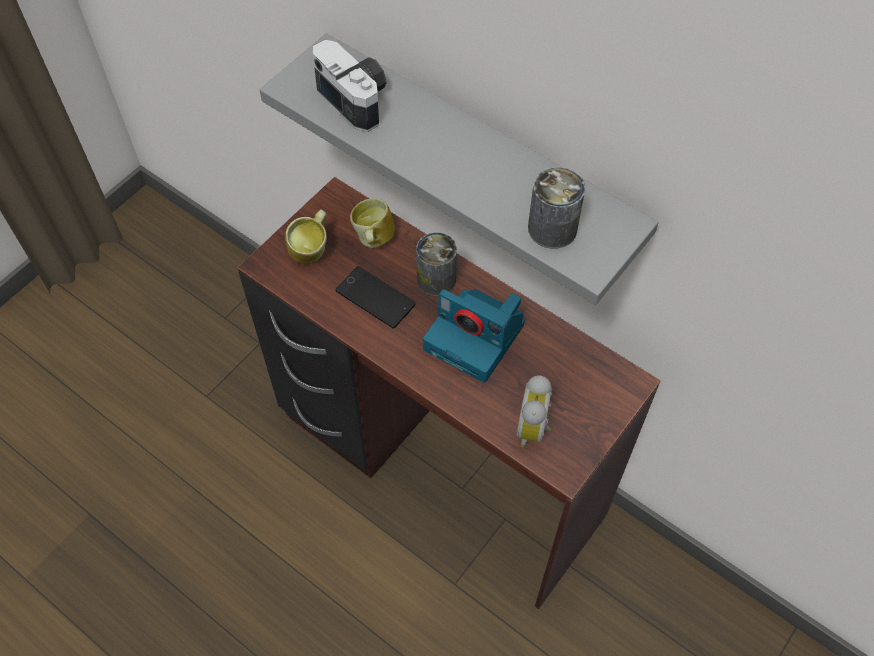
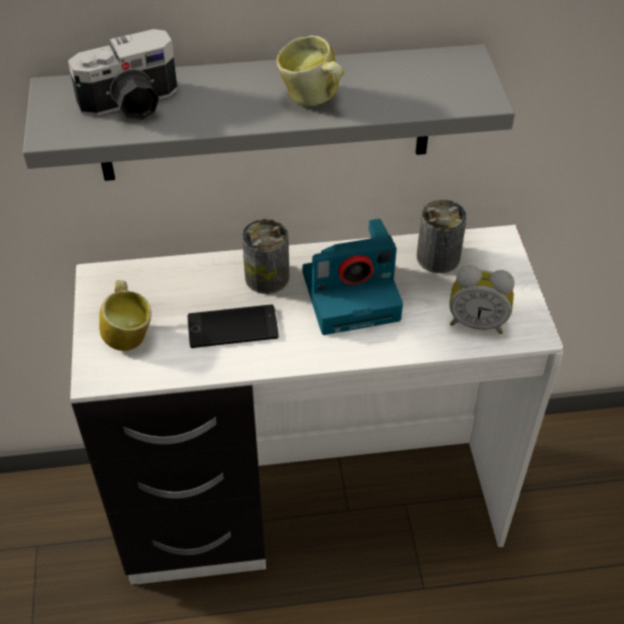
camera: 45 degrees left, 10 degrees down
brown desk [237,177,661,609] -> white desk [70,225,564,584]
camera [313,40,387,132] -> camera turned 150 degrees clockwise [68,29,178,120]
mug [350,198,395,248] -> mug moved to [277,35,344,106]
alarm clock [517,375,552,447] -> alarm clock turned 45 degrees counterclockwise [449,265,515,334]
can [528,167,585,249] -> can moved to [416,200,467,273]

